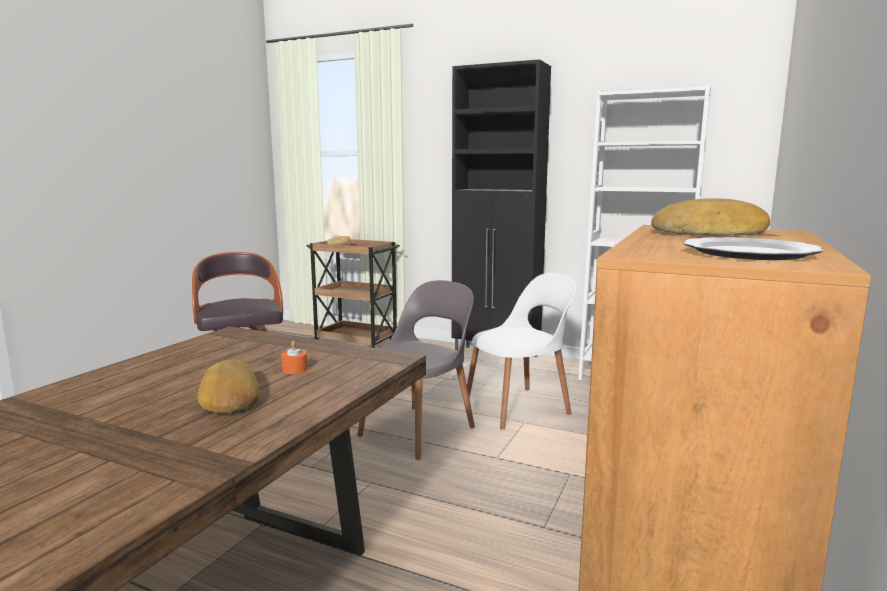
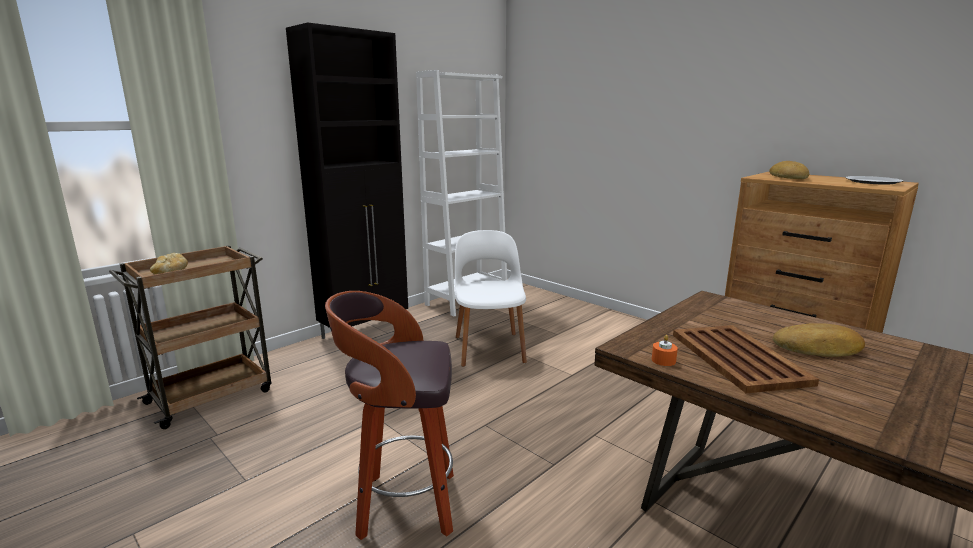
camera: 70 degrees left, 5 degrees up
orange candle [281,341,308,374] -> orange candle moved to [652,335,678,366]
grey chair [357,280,475,460] -> none
none -> brown tray [673,325,819,393]

